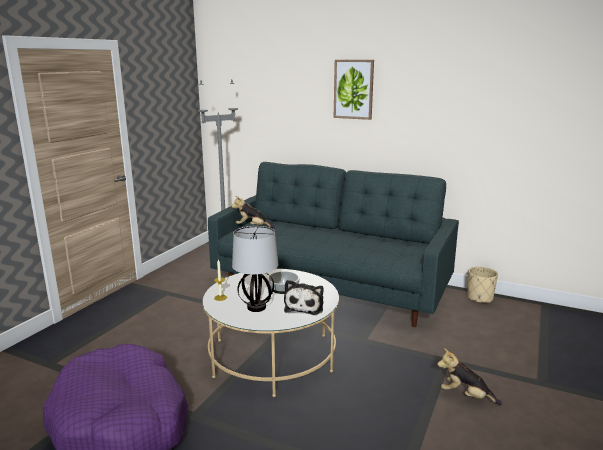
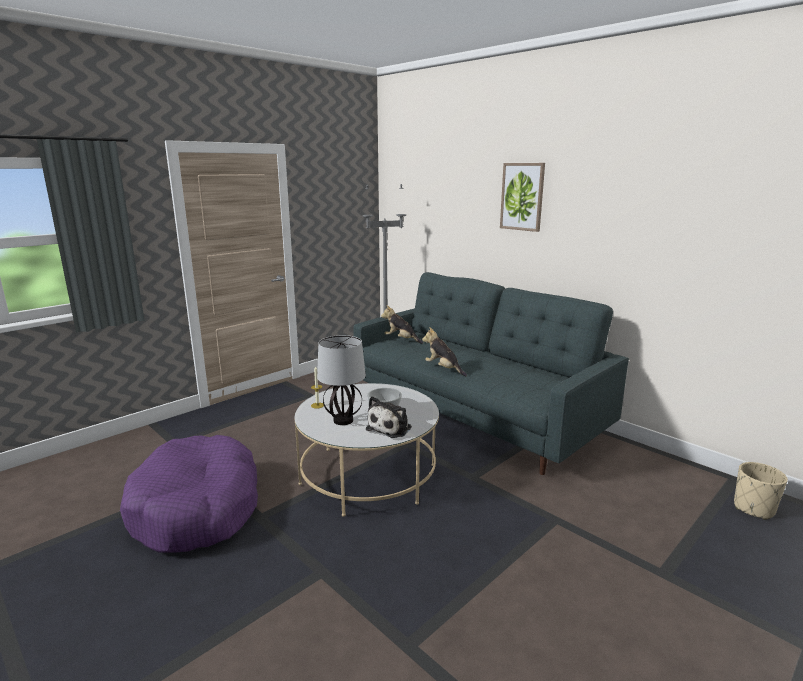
camera: 20 degrees right, 0 degrees up
plush toy [437,348,502,405] -> plush toy moved to [422,327,467,376]
beige planter [467,267,498,304] -> beige planter moved to [734,462,788,520]

